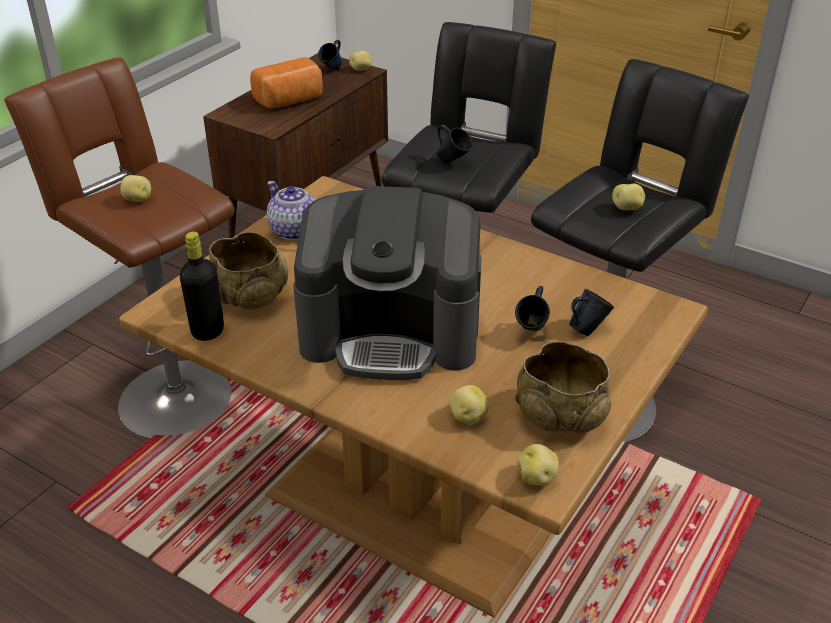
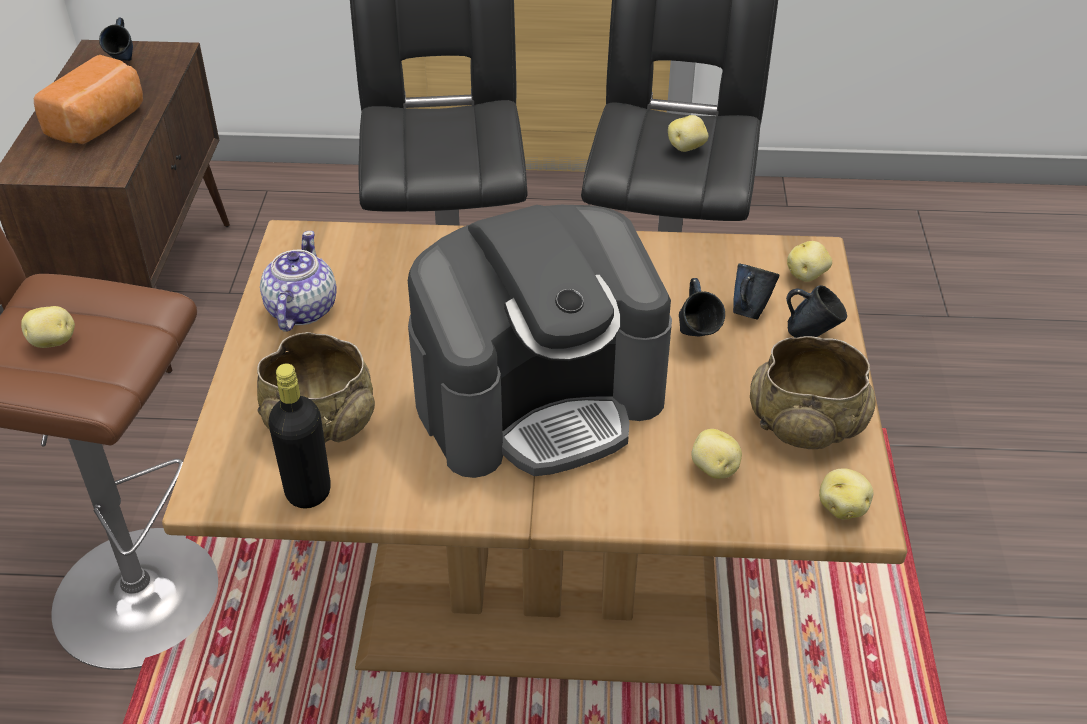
camera: 30 degrees left, 5 degrees up
teapot [267,181,315,240] -> teapot turned 75 degrees clockwise [260,231,337,332]
potato [349,51,372,71] -> potato moved to [787,241,832,282]
blue mug [436,125,473,163] -> blue mug moved to [786,285,847,338]

